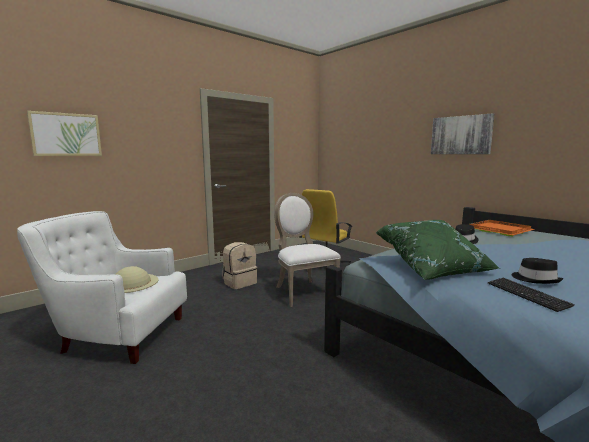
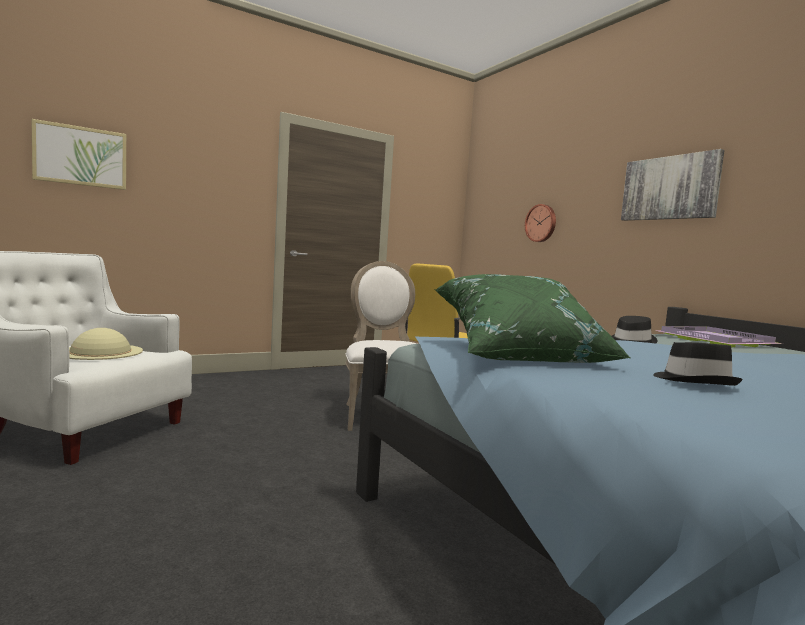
camera: 10 degrees right, 5 degrees down
beige backpack [222,242,257,289] -> none
orange tray [469,220,535,236] -> purple tray [654,326,783,348]
keyboard [488,278,574,312] -> none
none -> wall clock [525,204,556,242]

